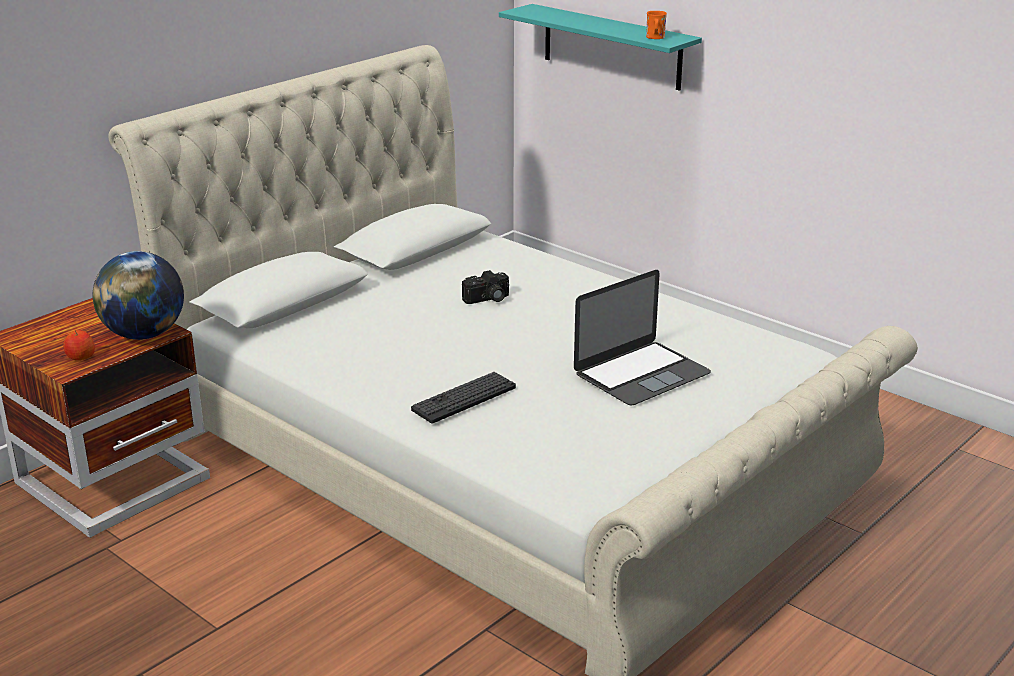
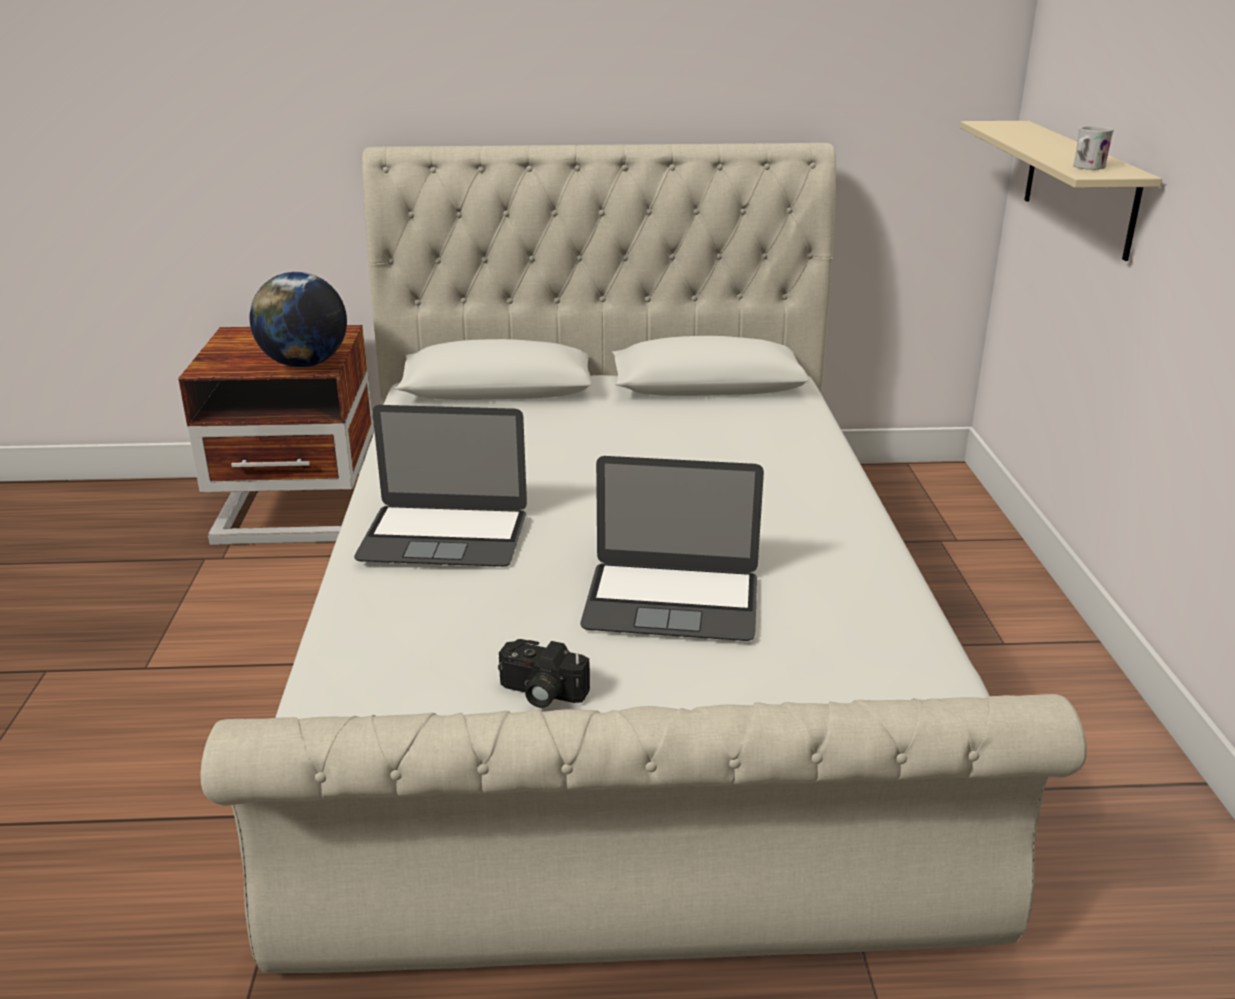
camera: 45 degrees right, 0 degrees up
apple [63,330,95,360] -> none
keyboard [411,372,516,423] -> laptop [354,405,527,567]
camera [462,270,509,304] -> camera moved to [498,639,590,708]
turquoise shelf [499,4,702,91] -> beige shelf [960,121,1162,261]
orange mug [646,11,667,39] -> white mug [1073,126,1114,170]

